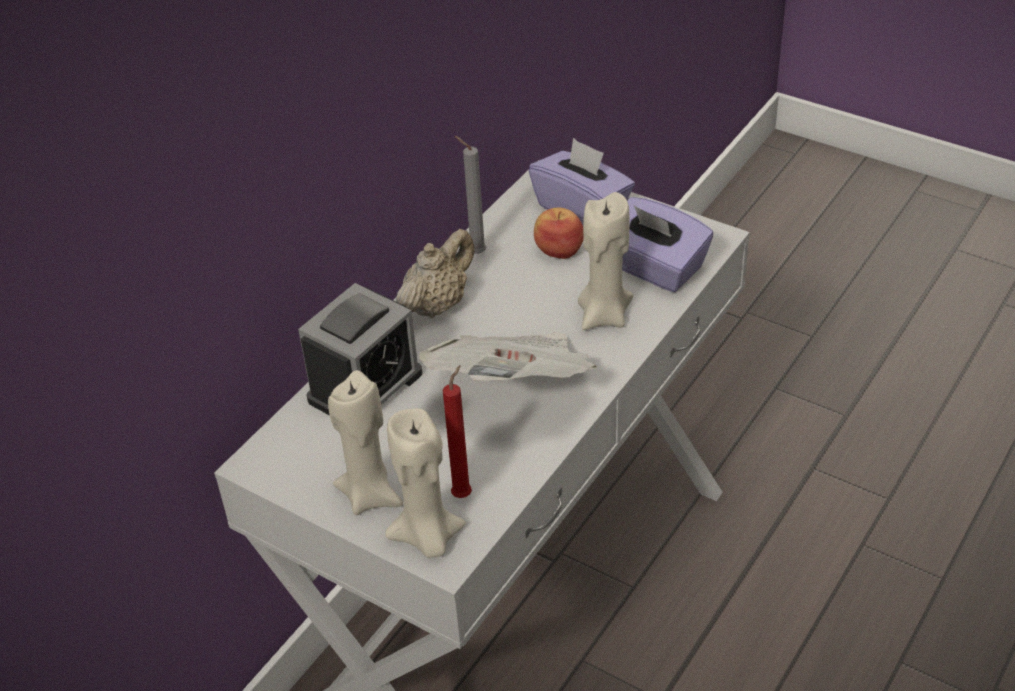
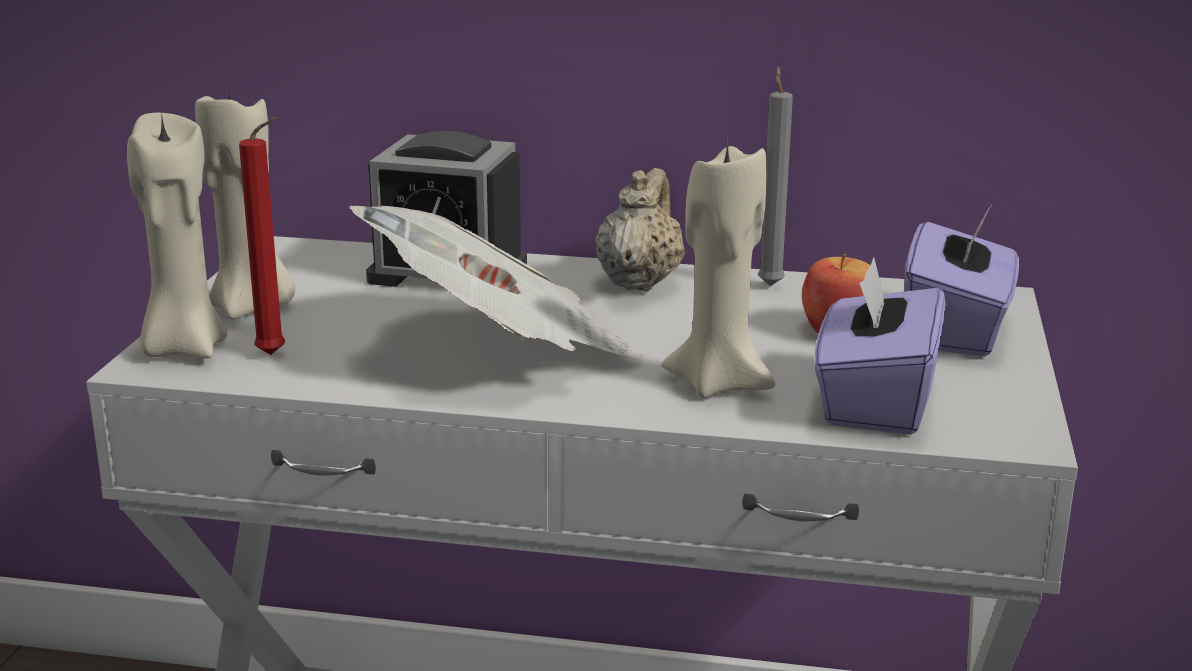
camera: 65 degrees right, 20 degrees down
beige teapot [396,229,475,318] -> beige teapot turned 90 degrees counterclockwise [595,168,685,292]

